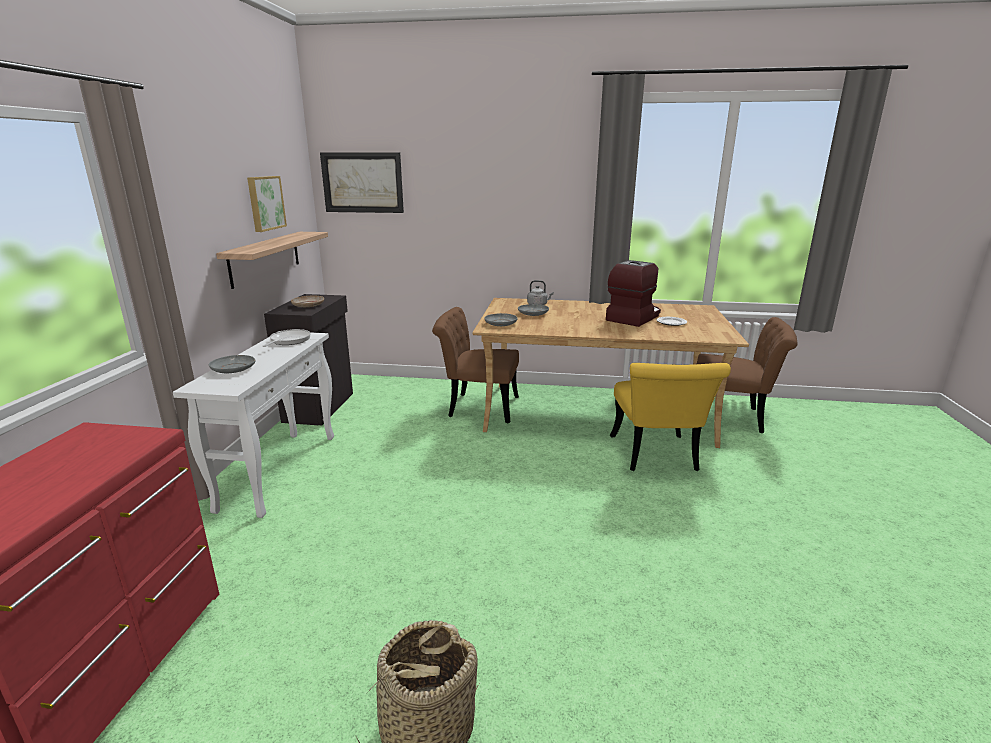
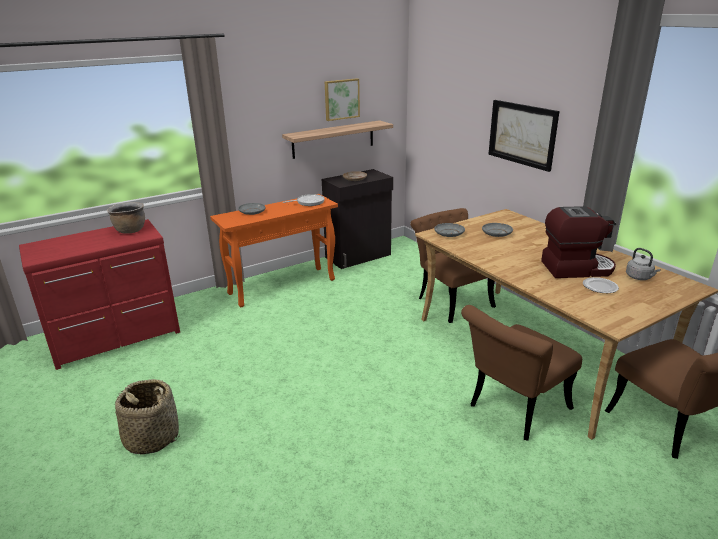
camera: 50 degrees right, 5 degrees up
white console table [173,331,334,518] -> orange console table [210,194,338,307]
picture [320,152,404,213] -> picture moved to [488,100,560,172]
grey kettle [527,280,554,305] -> grey kettle moved to [626,248,661,280]
yellow chair [610,363,731,471] -> brown chair [461,305,582,440]
none -> brown cooking pot [107,202,145,234]

